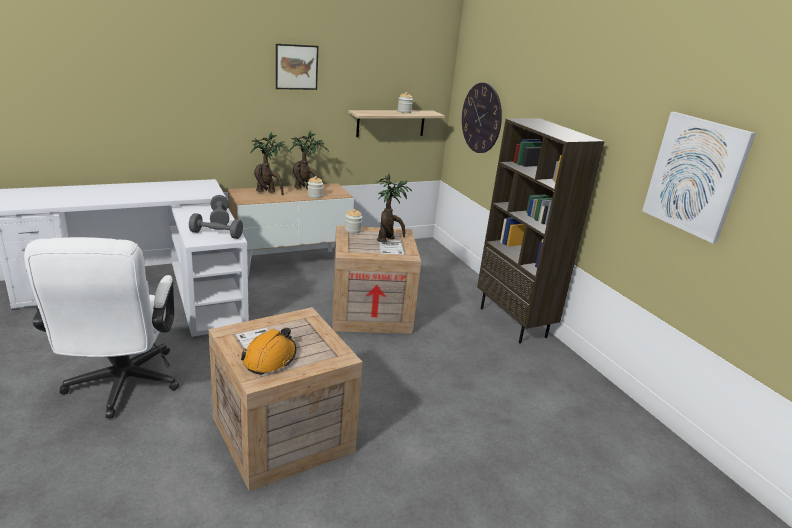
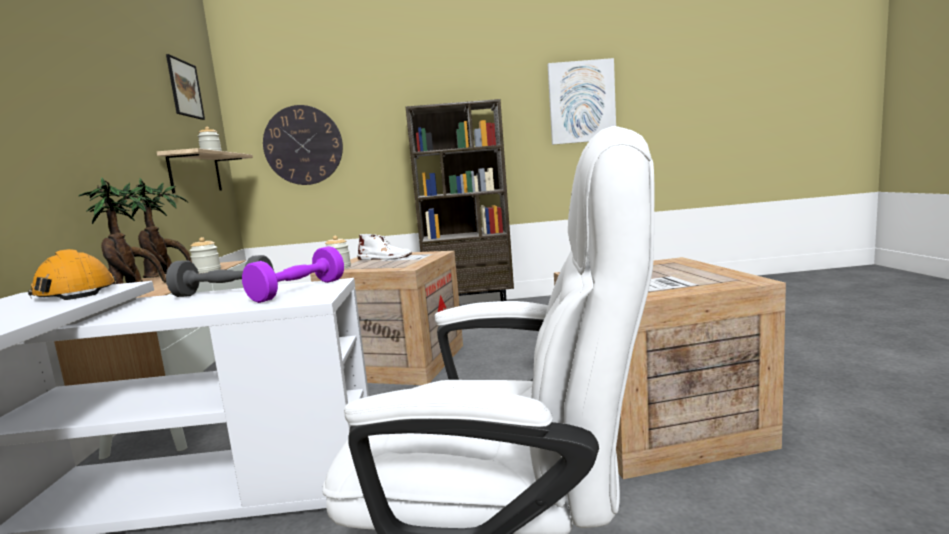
camera: 65 degrees left, 15 degrees down
grey dumbbell [189,213,243,239] -> purple dumbbell [242,246,344,303]
orange hard hat [241,328,296,375] -> orange hard hat moved to [28,249,117,300]
picture [276,44,318,90] -> picture moved to [166,54,205,120]
potted plant [377,173,412,242] -> white boot [358,234,412,260]

